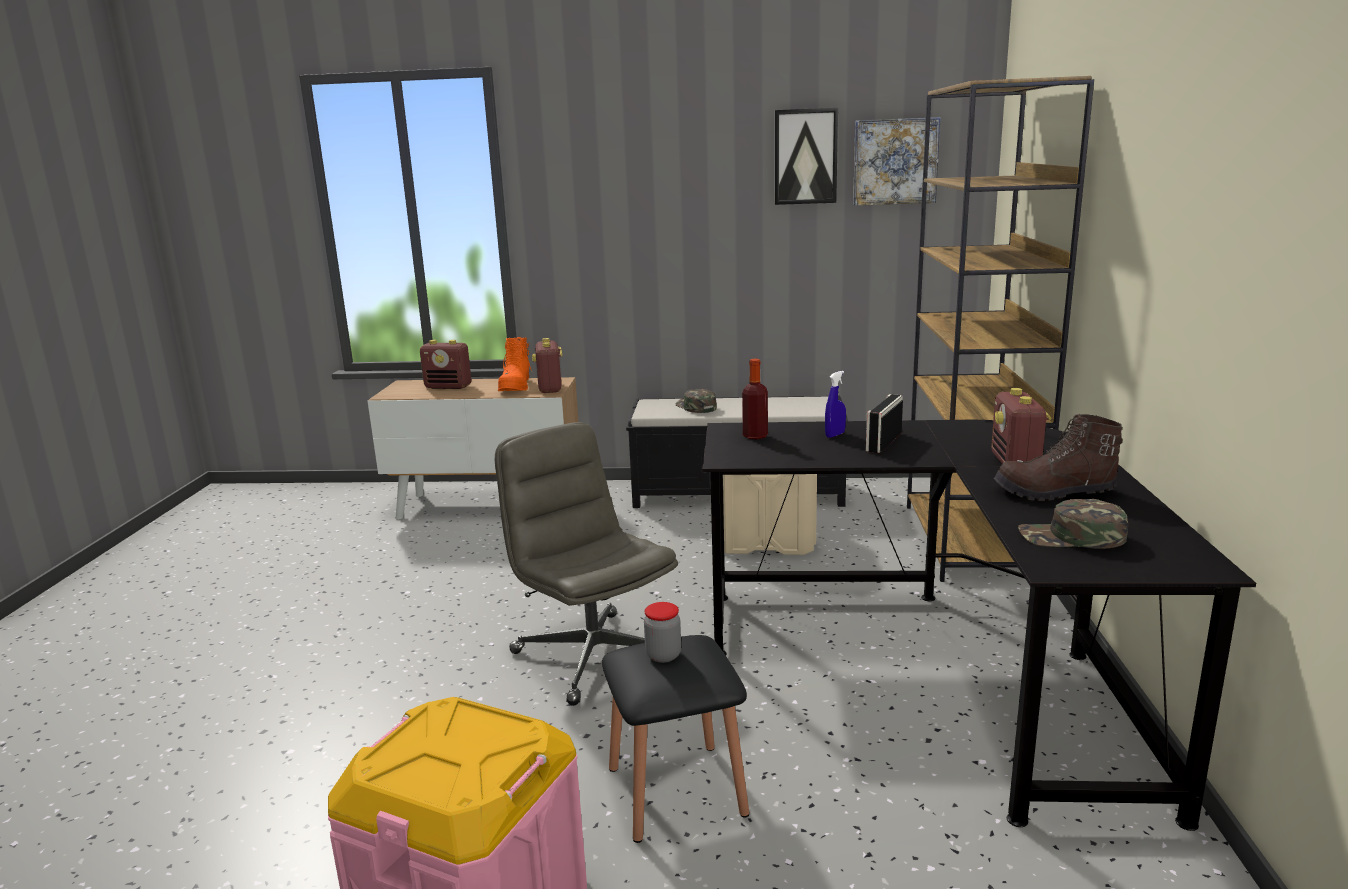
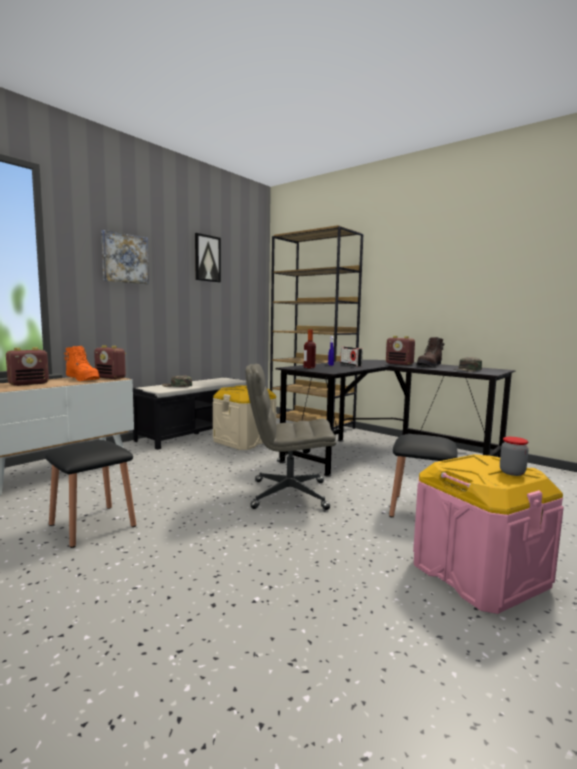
camera: 55 degrees left, 10 degrees down
jar [644,602,681,663] -> jar moved to [500,437,529,476]
picture [853,117,941,205] -> picture moved to [101,230,149,285]
none -> black stool [45,440,136,548]

